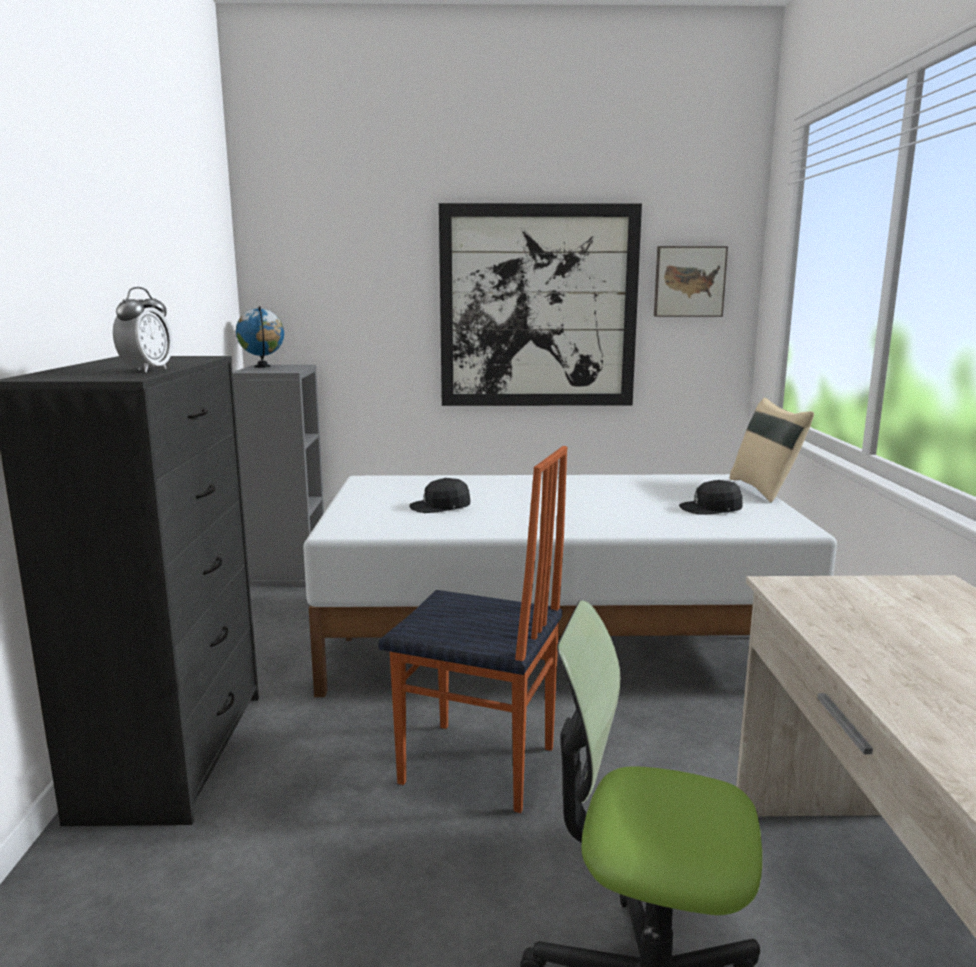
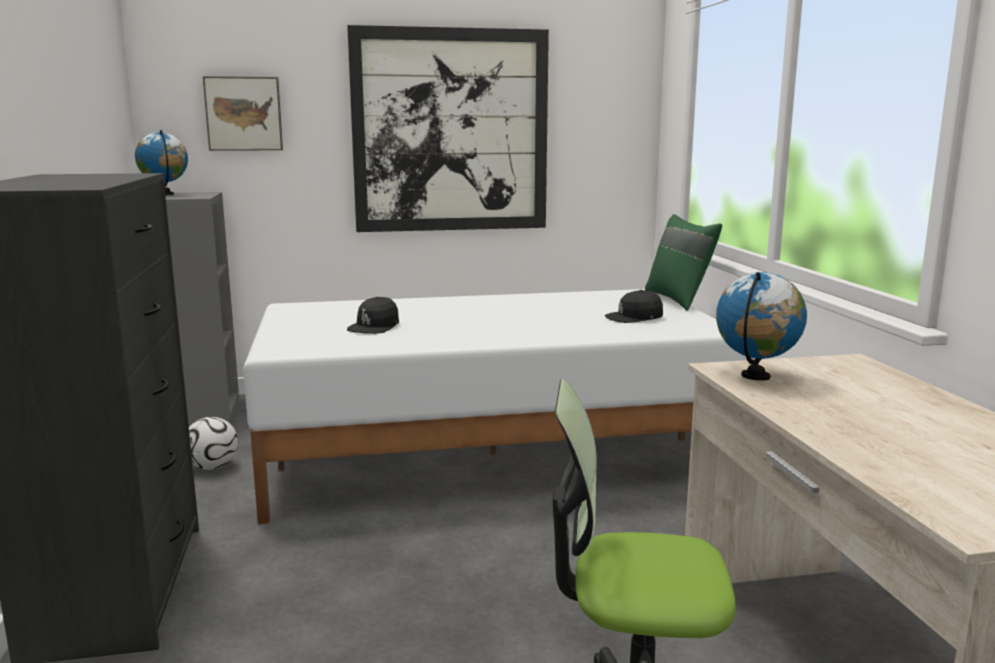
camera: 10 degrees left, 0 degrees up
alarm clock [113,287,173,373] -> none
chair [378,446,567,813] -> none
black cap [410,478,470,513] -> black cap turned 45 degrees counterclockwise [347,297,399,334]
picture [654,246,728,317] -> picture moved to [203,76,283,151]
beige pillow [730,398,814,503] -> green pillow [645,214,722,311]
none -> football [189,417,238,470]
none -> globe [716,272,807,381]

